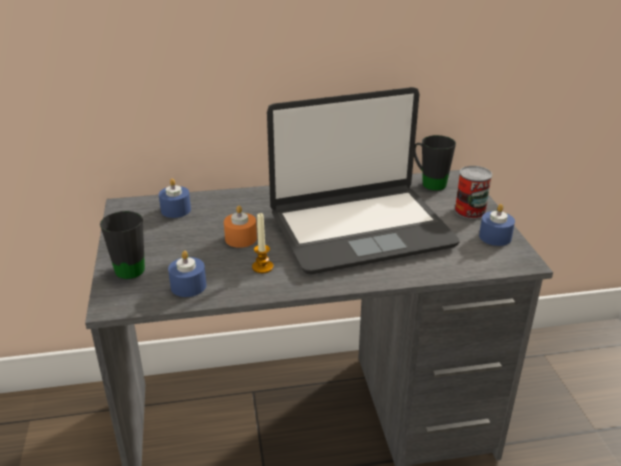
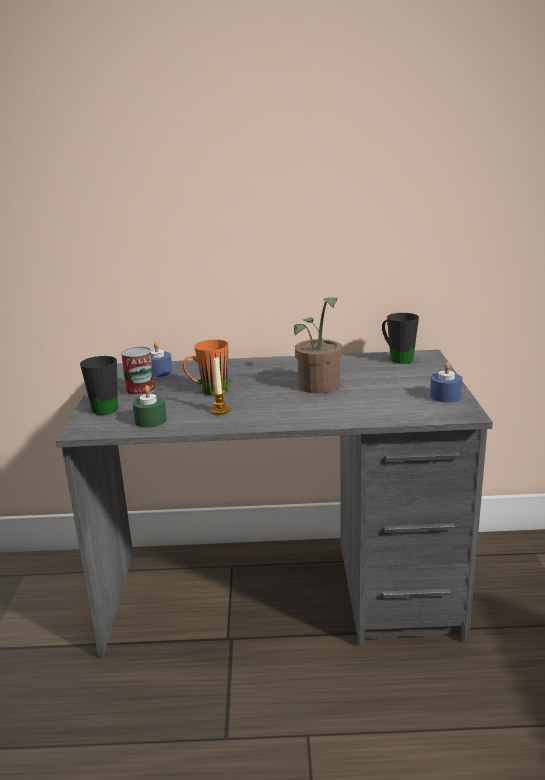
camera: 10 degrees right, 10 degrees down
blue candle [168,251,206,297] -> green candle [132,386,167,428]
orange candle [224,205,257,248] -> orange mug [183,339,229,395]
laptop [267,87,460,274] -> potted plant [294,297,342,393]
can [455,166,492,219] -> can moved to [121,346,156,396]

